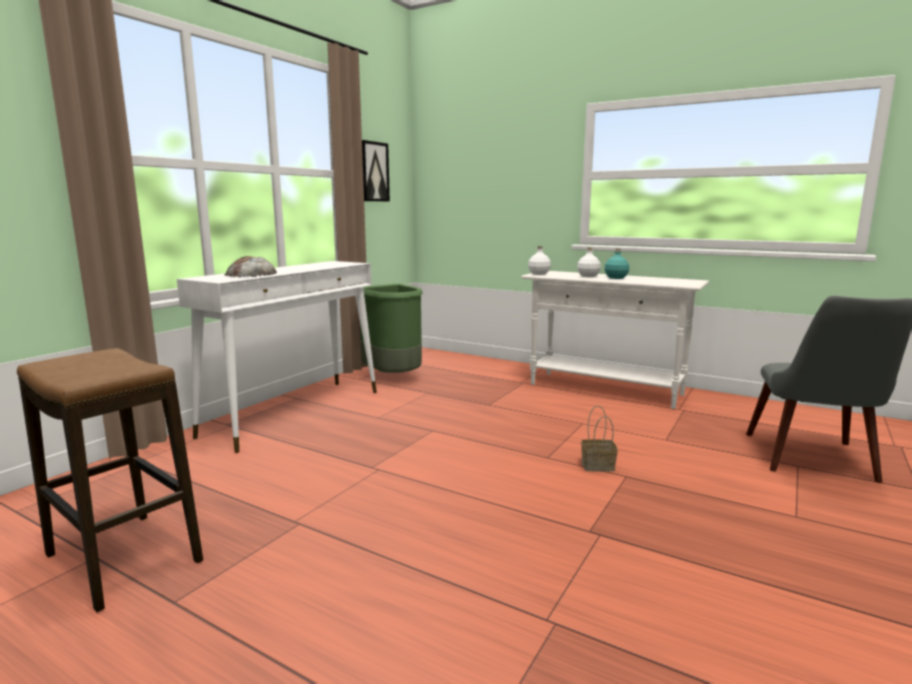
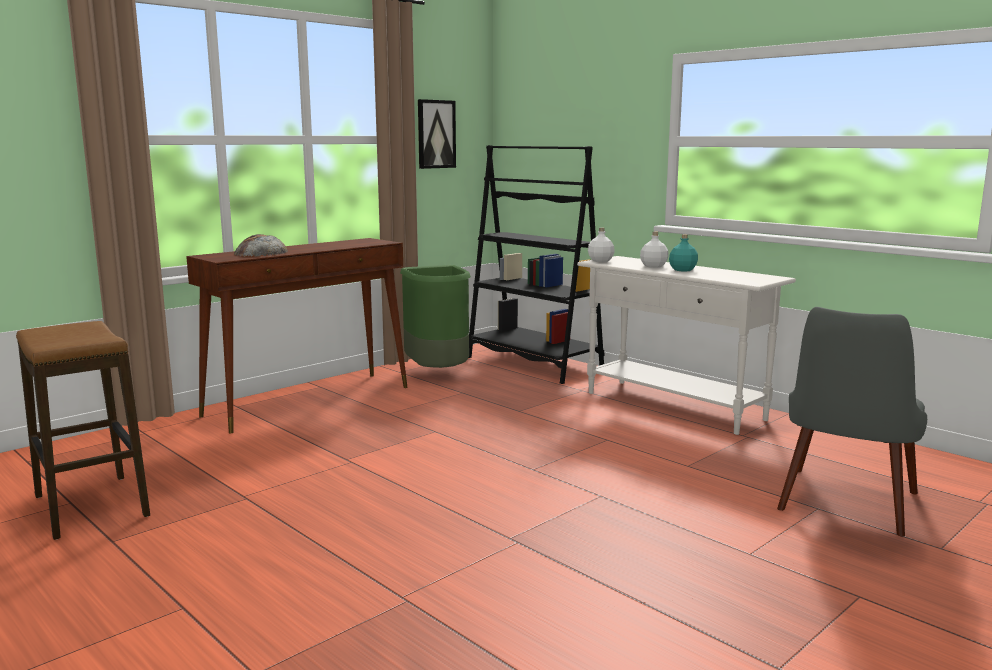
camera: 15 degrees right, 0 degrees up
white console table [177,261,377,453] -> brown console table [186,238,407,433]
basket [581,405,618,471] -> none
none -> black bookcase [468,145,605,384]

